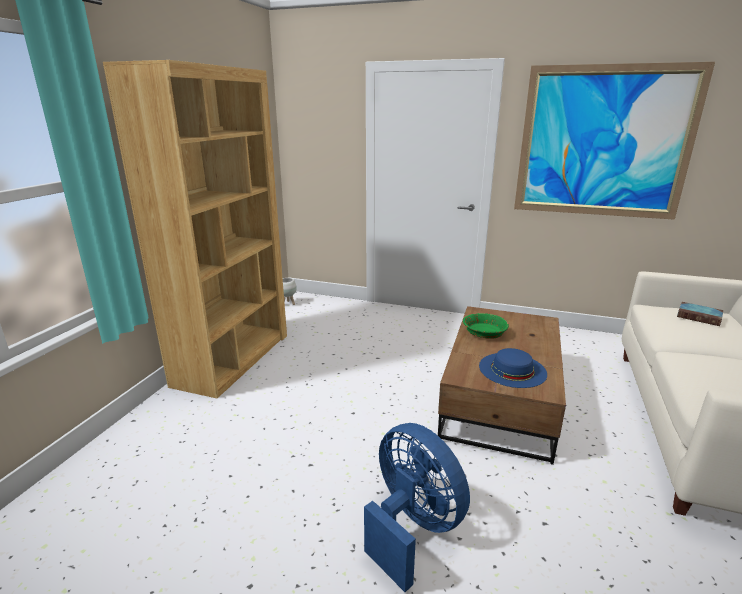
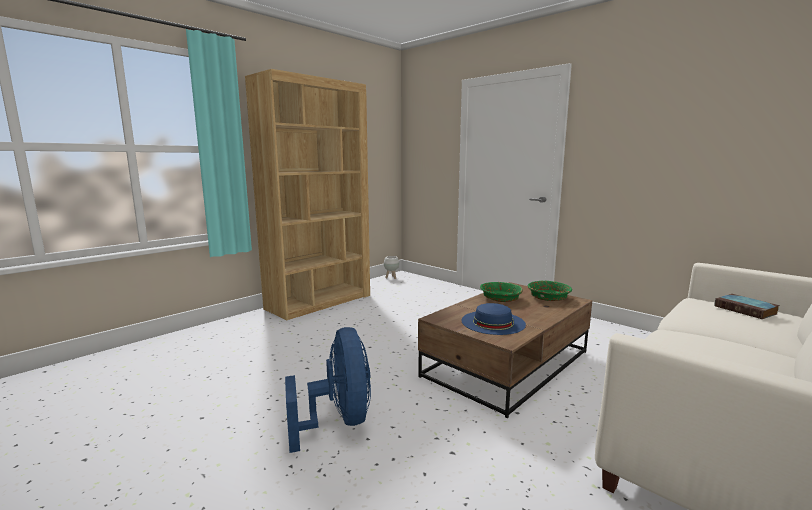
camera: 25 degrees right, 10 degrees down
picture [514,62,715,220] -> none
none -> green bowl [527,281,572,301]

